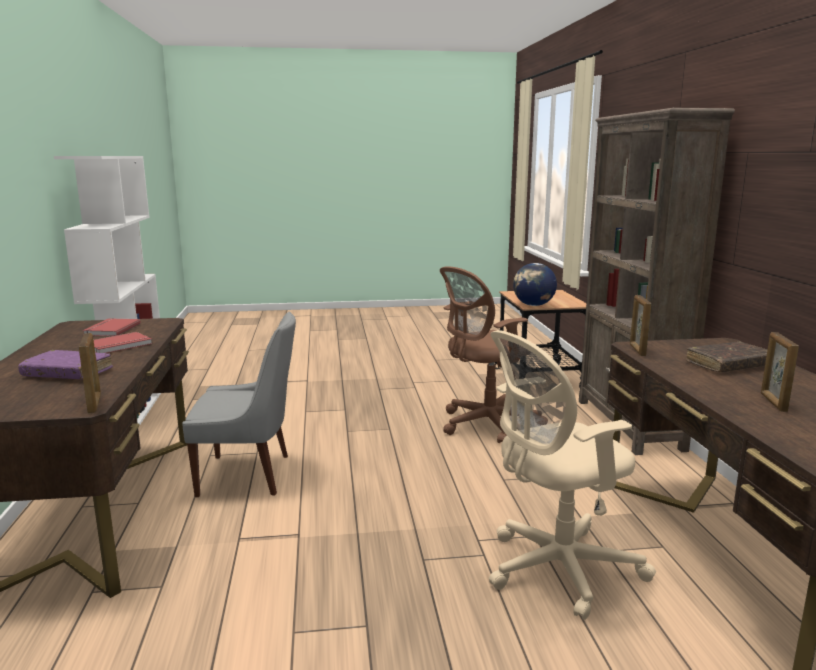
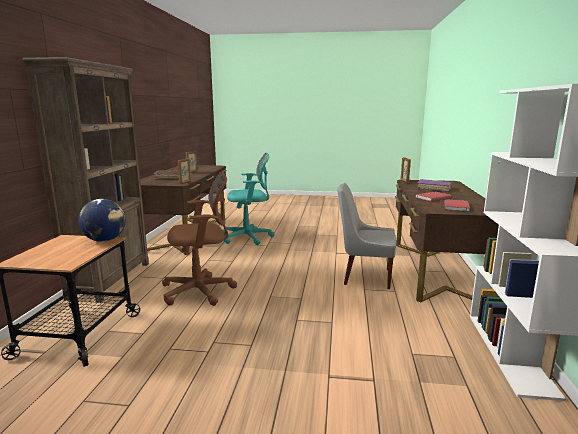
camera: 165 degrees left, 0 degrees up
beige office chair [489,330,656,620] -> turquoise office chair [222,152,274,245]

